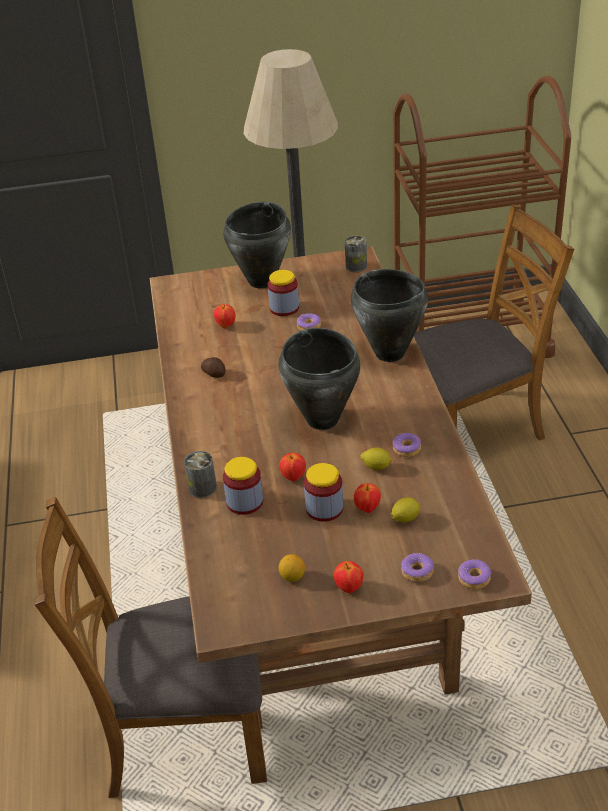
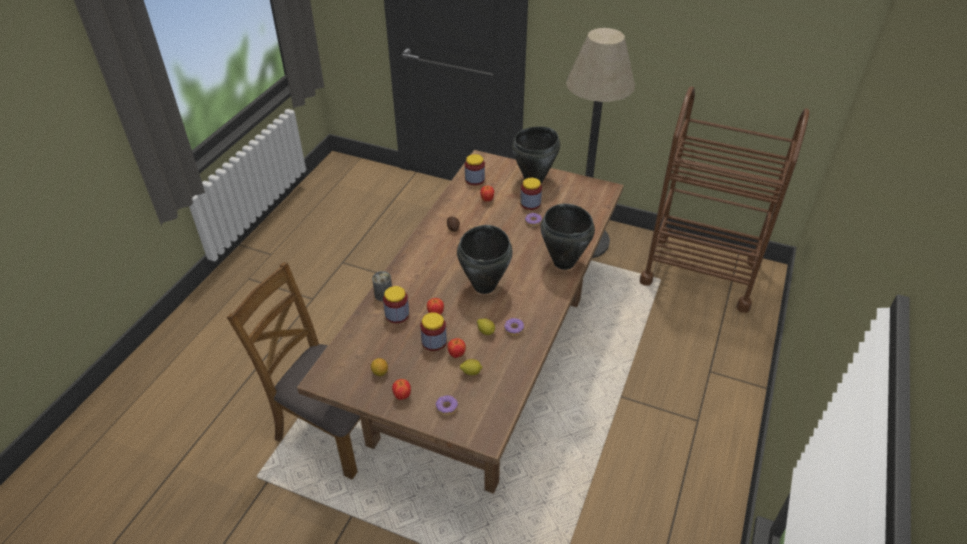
camera: 30 degrees right, 5 degrees up
can [345,236,367,272] -> none
brown chair [414,204,574,441] -> none
donut [458,559,491,589] -> none
none -> jar [465,154,485,185]

